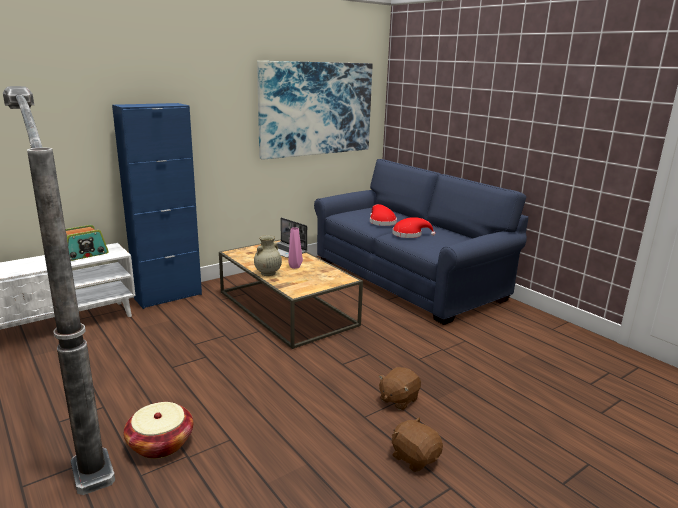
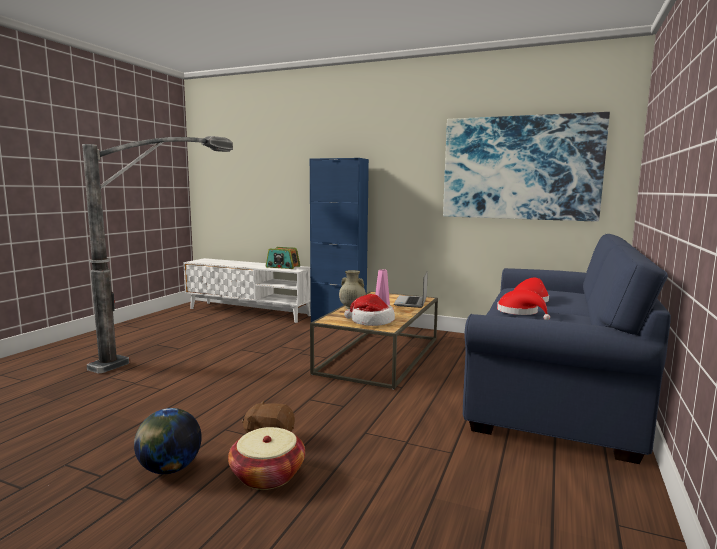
camera: 60 degrees right, 10 degrees down
basket [124,402,193,459] -> basket moved to [228,427,305,490]
brown plush toy [392,417,443,472] -> globe [134,408,202,474]
none -> hat [344,294,395,326]

